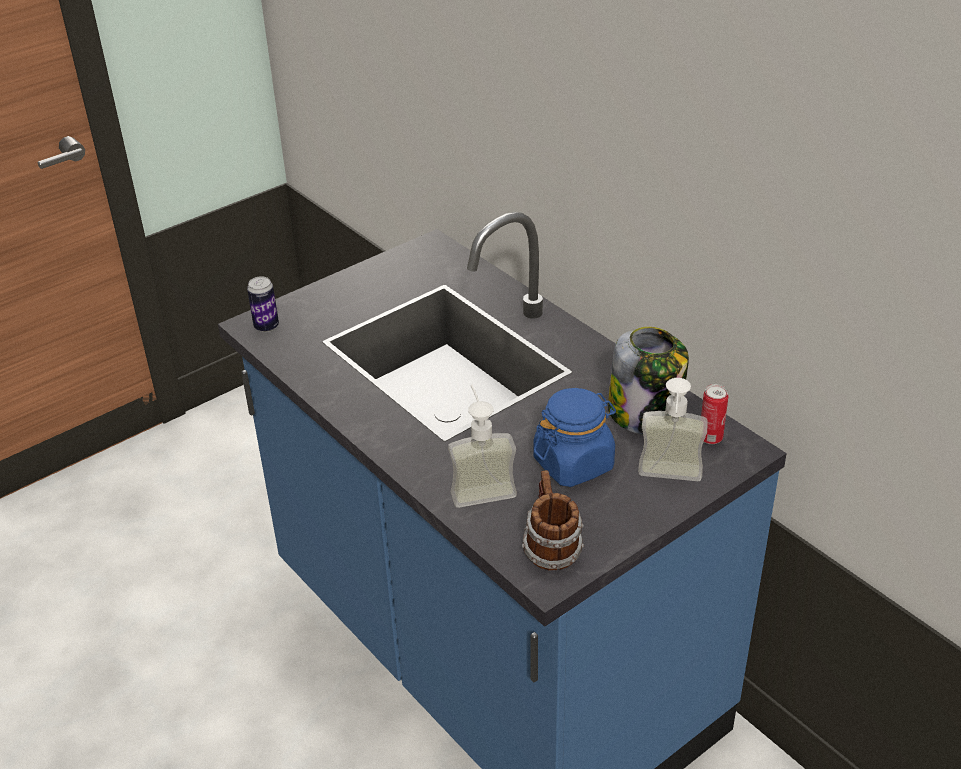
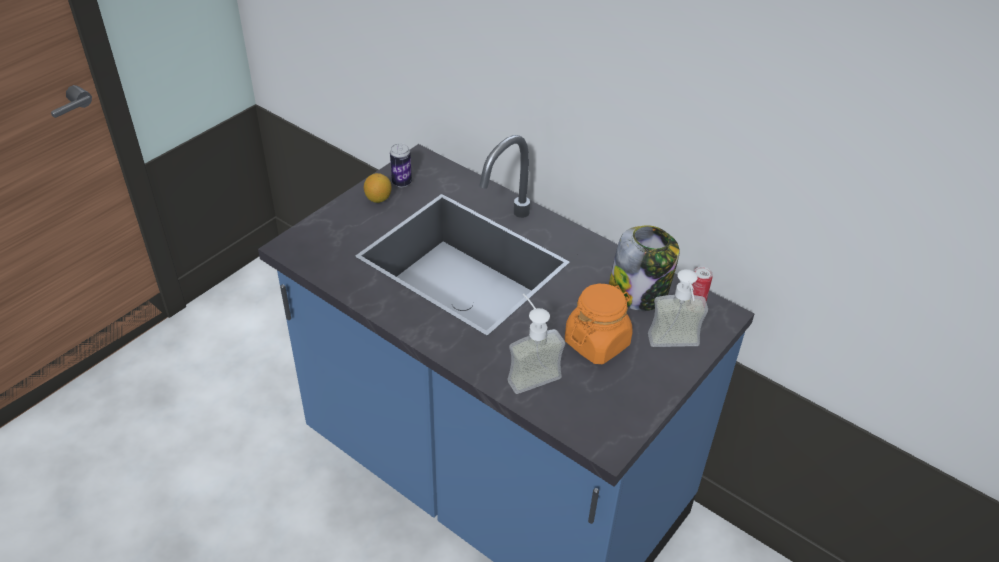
camera: 15 degrees left, 5 degrees up
can [247,276,279,332] -> can moved to [390,143,412,187]
mug [522,470,584,570] -> none
blue jar [533,388,616,487] -> orange jar [565,284,633,364]
none -> lemon [364,173,391,203]

